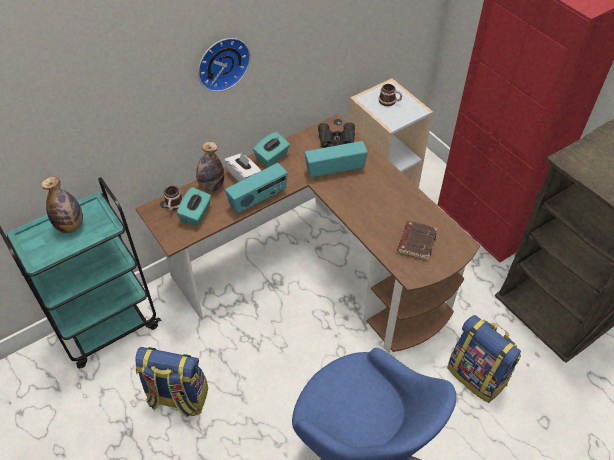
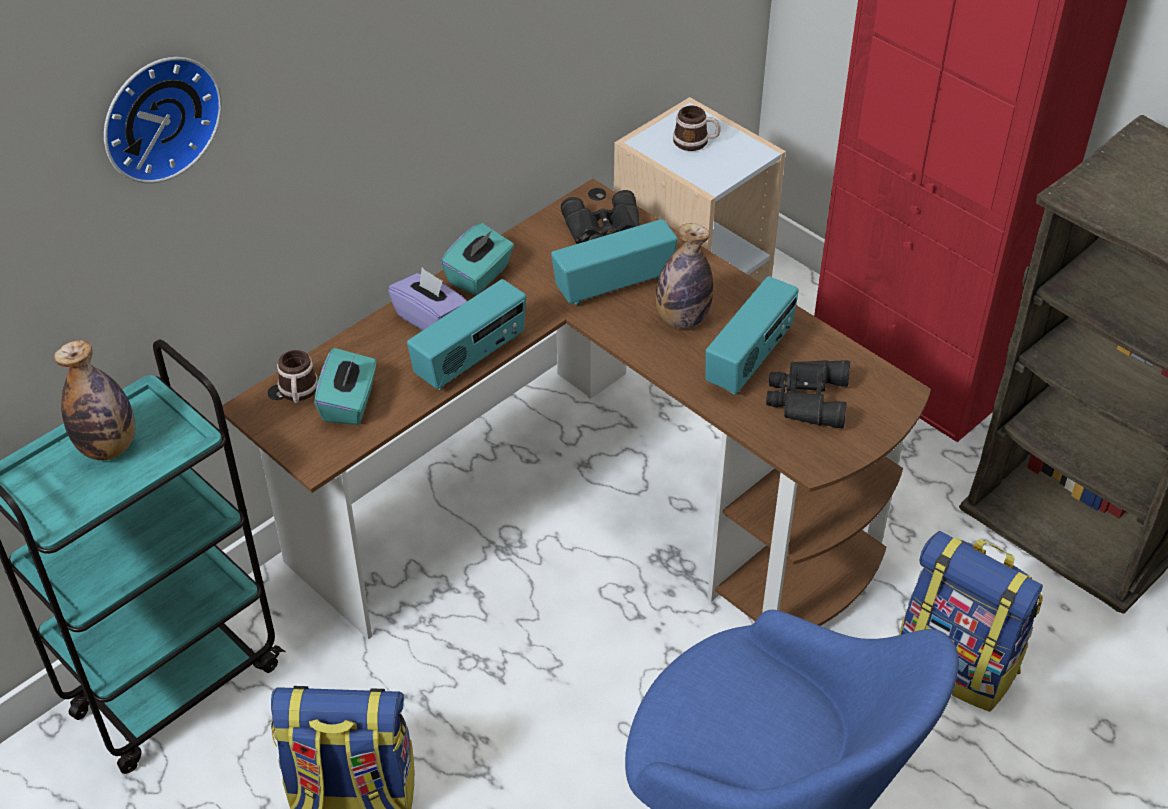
camera: 10 degrees left, 5 degrees down
bottle [196,142,224,192] -> bottle moved to [655,223,713,329]
wall clock [198,38,250,92] -> wall clock moved to [104,57,222,183]
white tissue box [224,152,261,182] -> purple tissue box [388,268,467,331]
brown book [397,221,438,261] -> black binoculars [766,360,850,429]
none -> radio [706,276,799,394]

